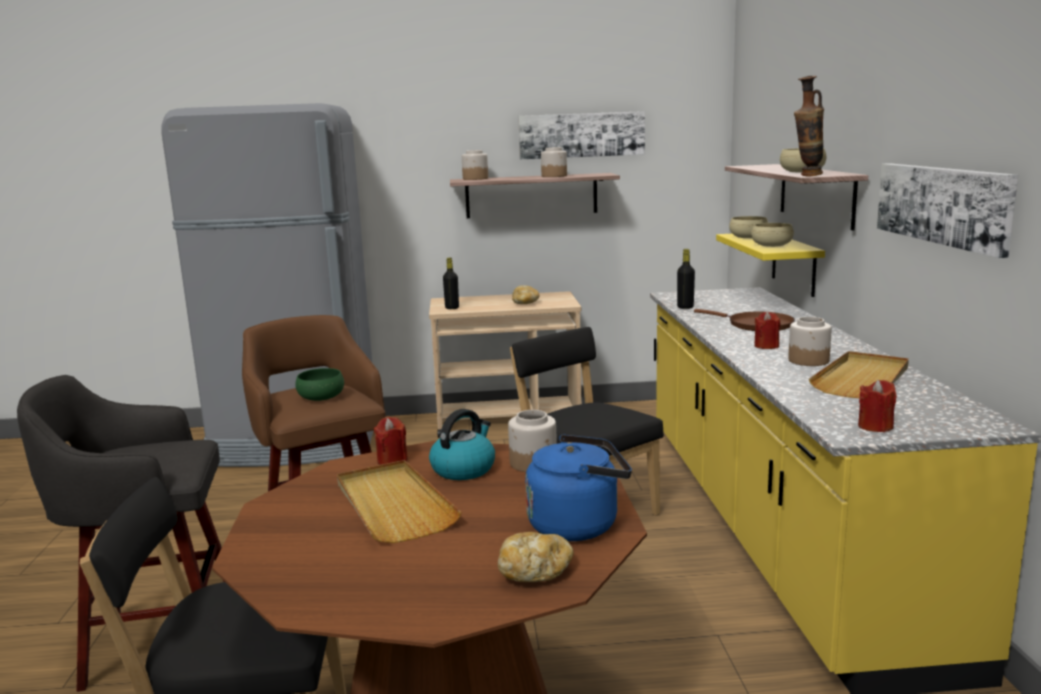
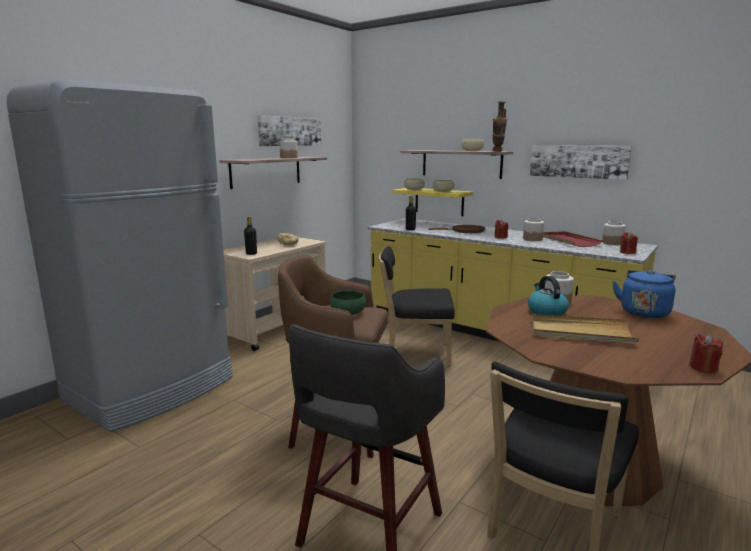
camera: 50 degrees left, 0 degrees up
red candle [374,417,408,465] -> red candle moved to [689,333,723,373]
jar [462,150,488,180] -> jar moved to [602,221,626,245]
bread [498,532,574,582] -> none
beige tray [809,351,909,399] -> red tray [543,231,603,247]

